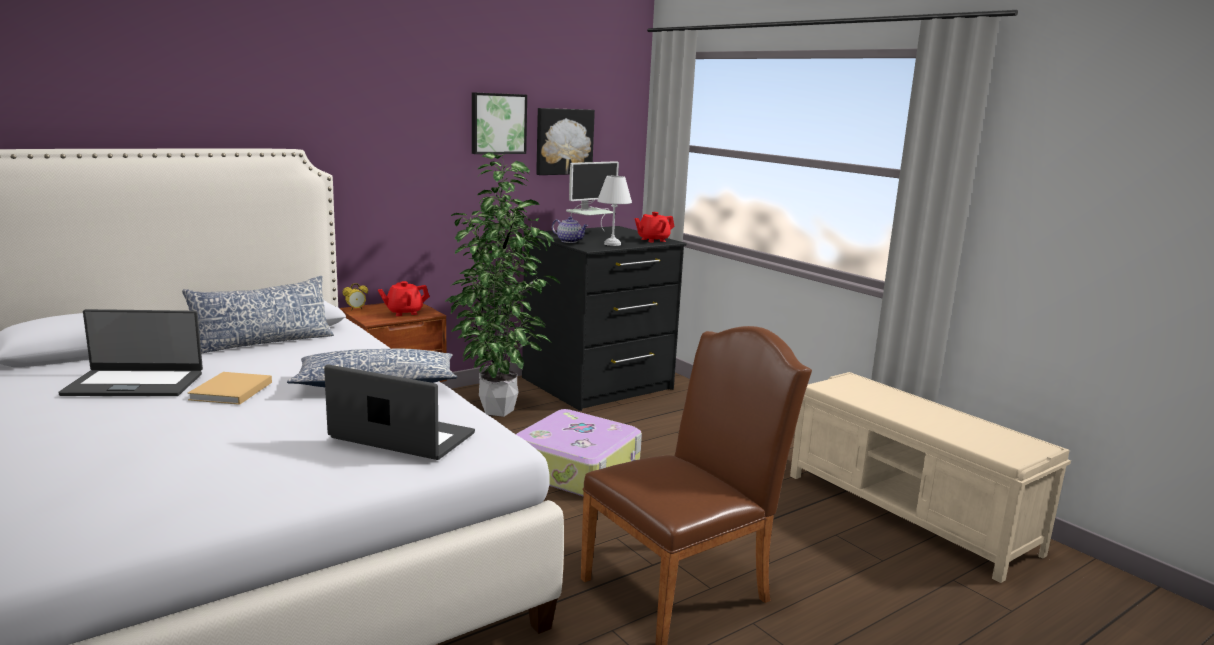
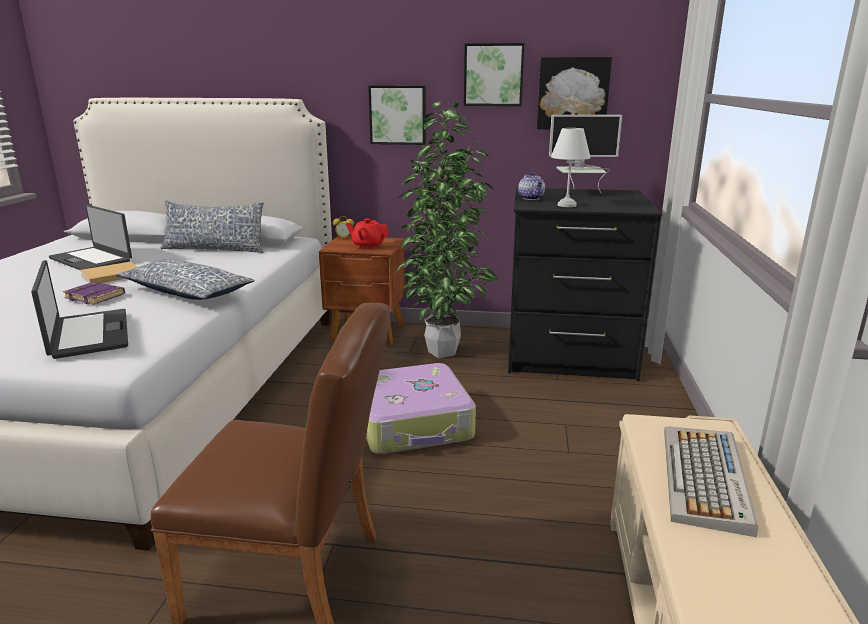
camera: 45 degrees right, 5 degrees up
red teapot [634,212,675,242] -> none
none -> purple book [63,282,125,305]
none -> picture [368,85,426,145]
none -> keyboard [664,426,758,537]

